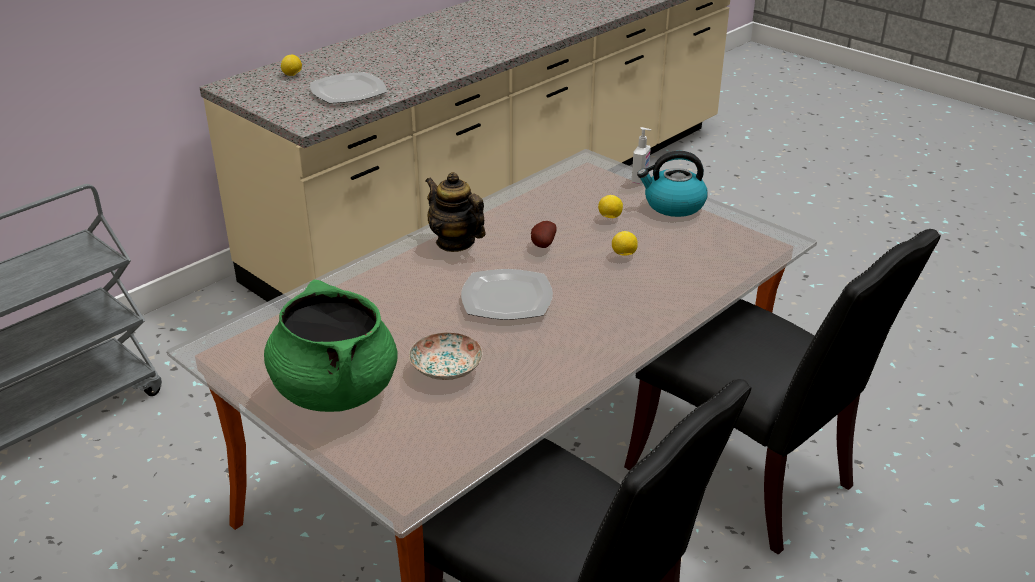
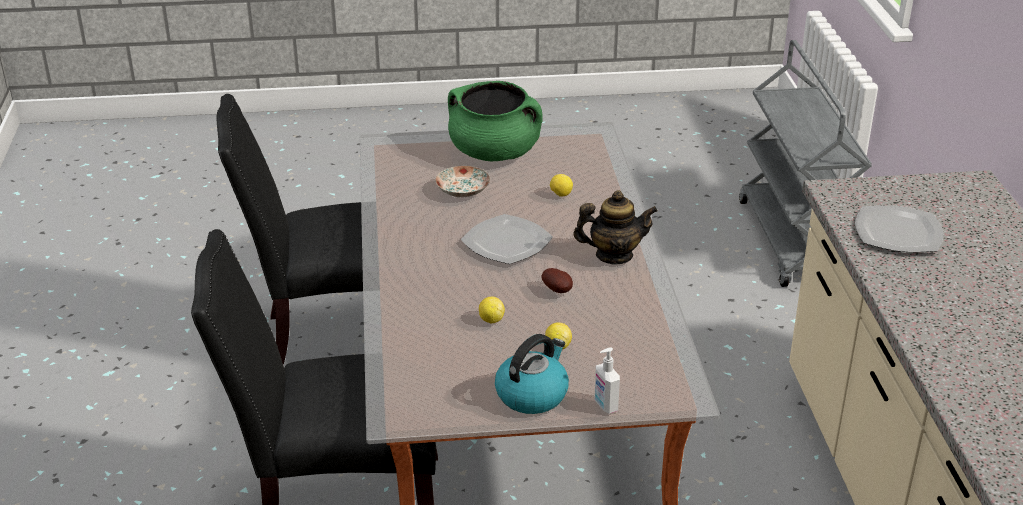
camera: 130 degrees right, 0 degrees up
lemon [281,54,302,76] -> lemon moved to [550,174,573,196]

